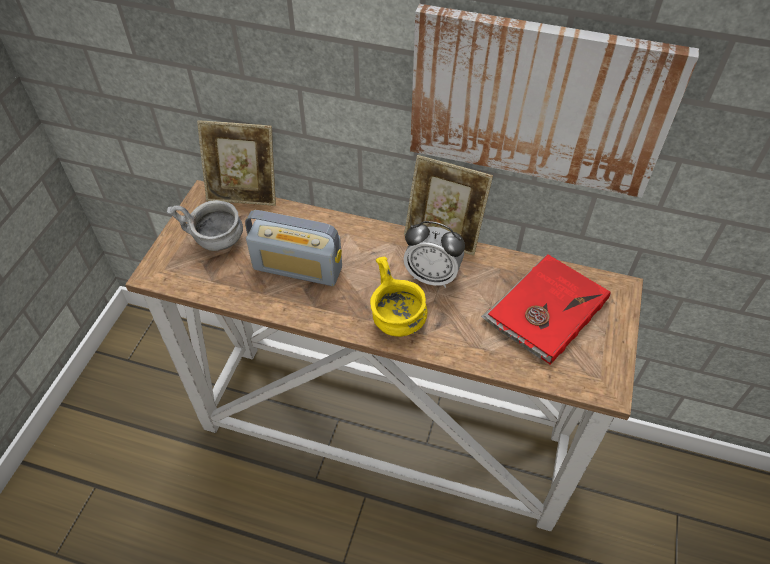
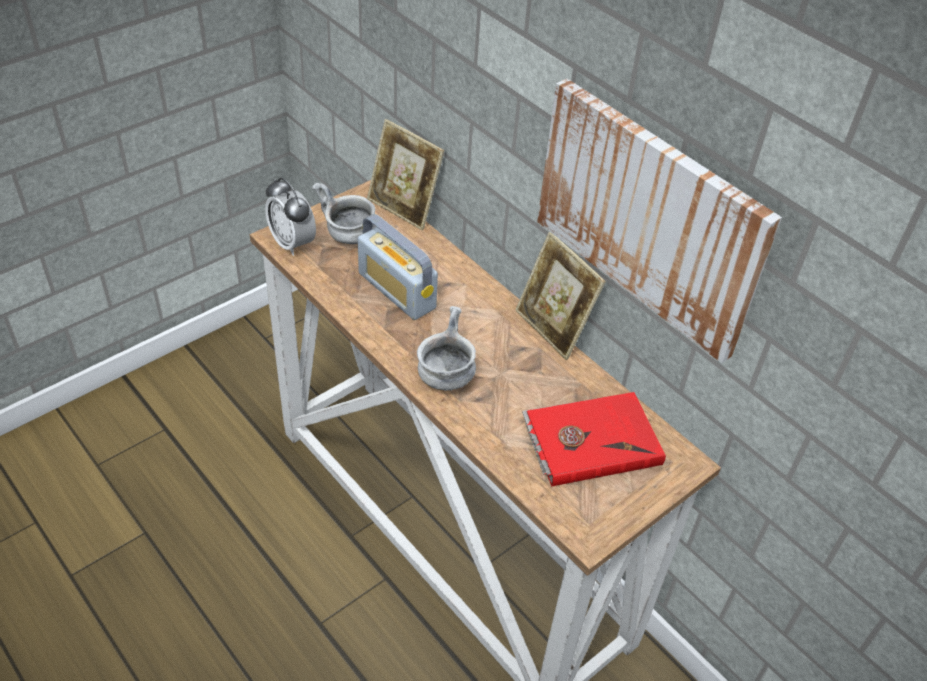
camera: 30 degrees right, 5 degrees down
yellow bowl [370,257,427,337] -> grey bowl [417,306,476,391]
alarm clock [404,221,465,288] -> alarm clock moved to [265,178,316,256]

